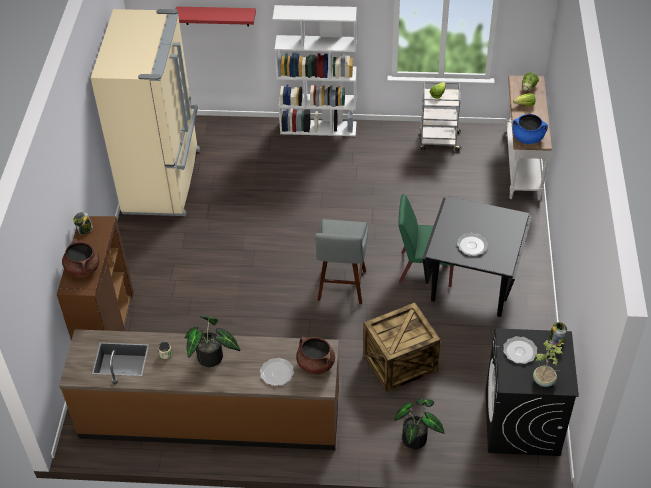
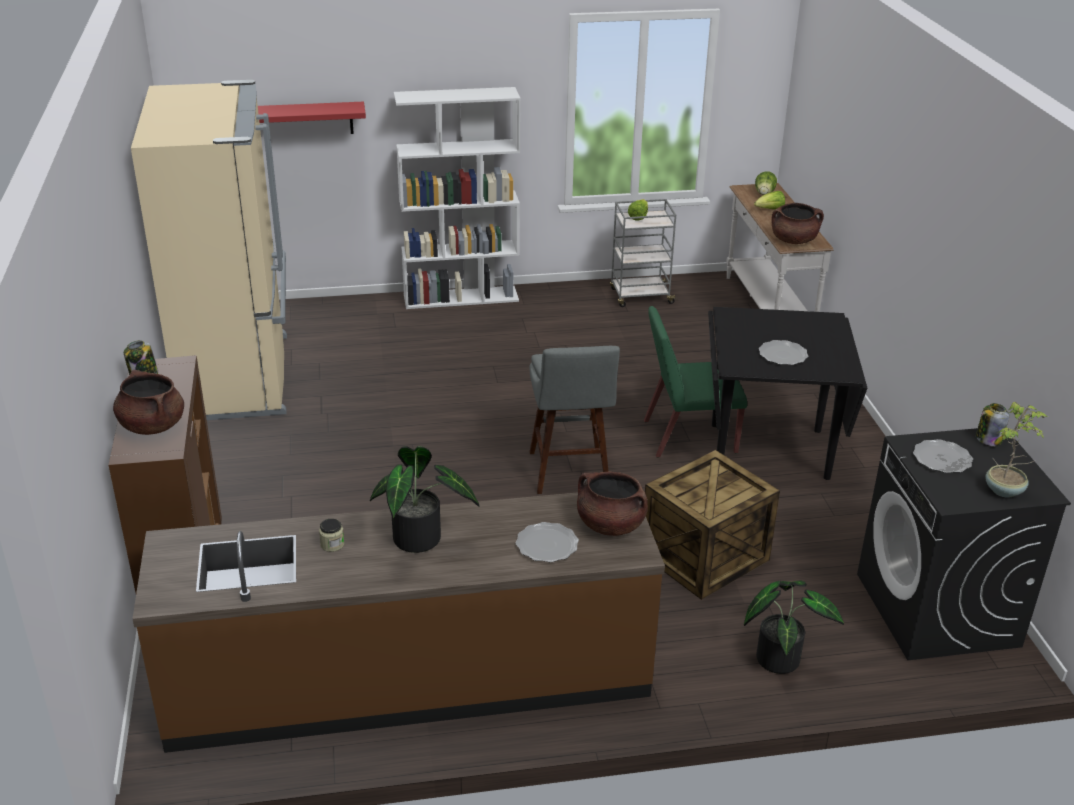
camera: 15 degrees left, 15 degrees down
blue cooking pot [513,114,548,144] -> brown cooking pot [772,203,824,244]

